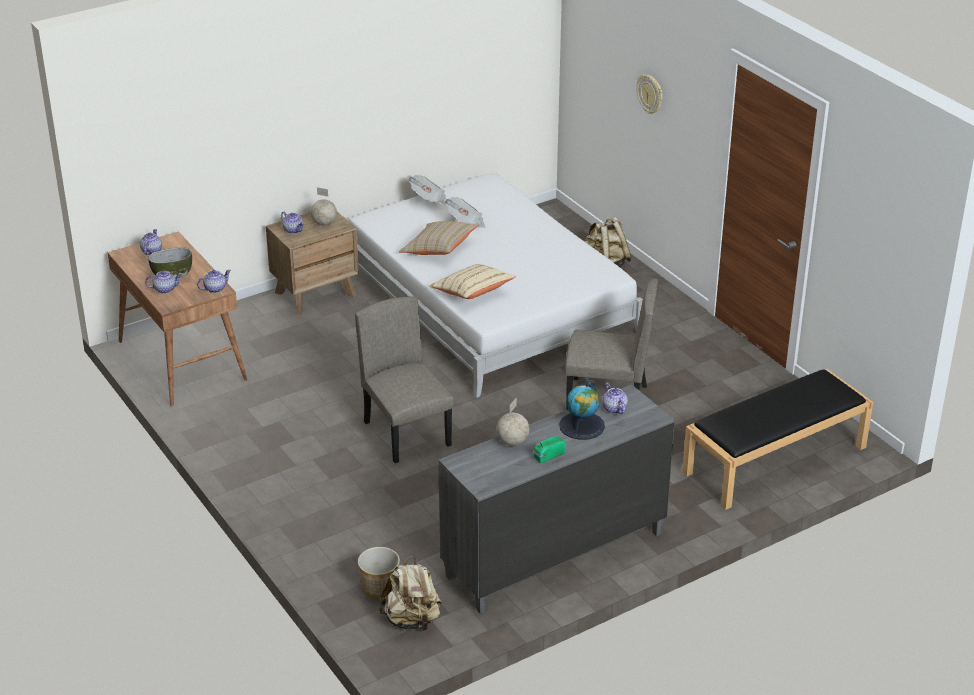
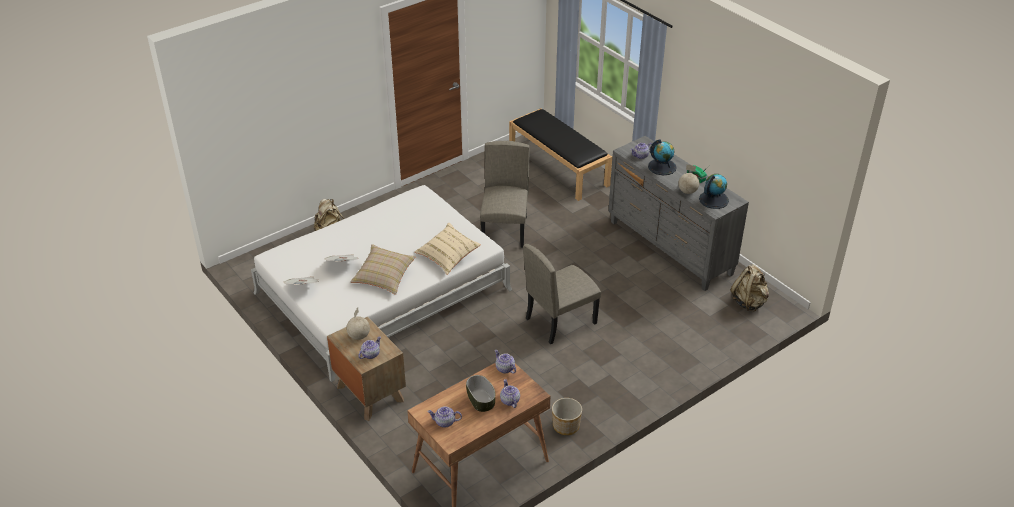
camera: 95 degrees left, 5 degrees up
planter [358,547,400,598] -> planter moved to [552,398,582,435]
wall clock [637,74,663,114] -> none
none -> globe [699,174,729,209]

